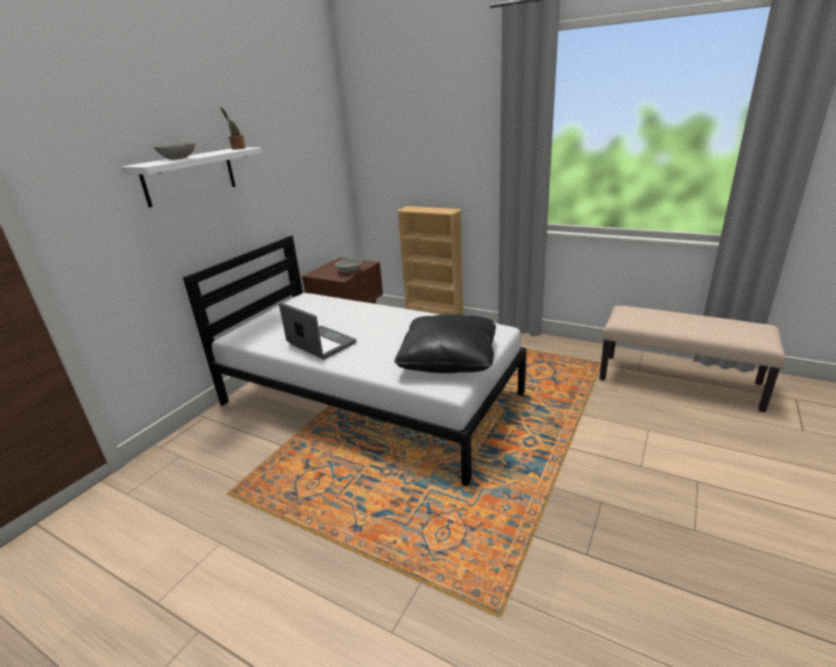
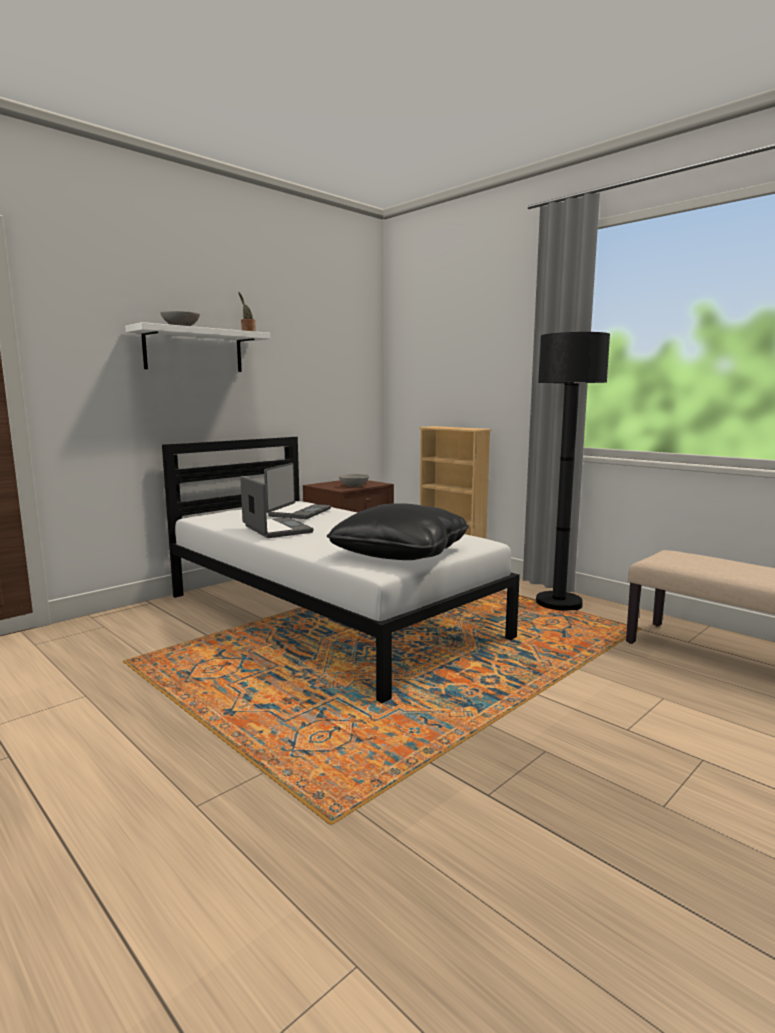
camera: 15 degrees right, 15 degrees down
none -> laptop [264,463,331,519]
none -> black floor lamp [536,332,610,610]

